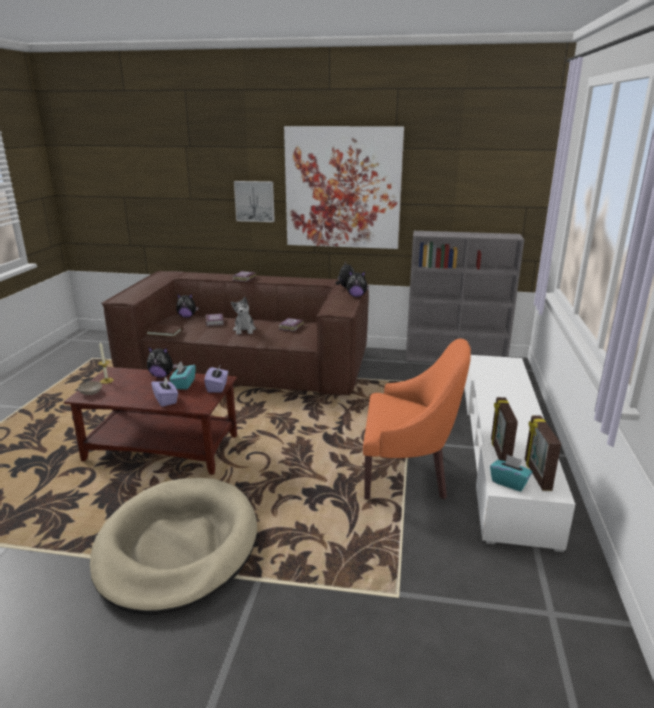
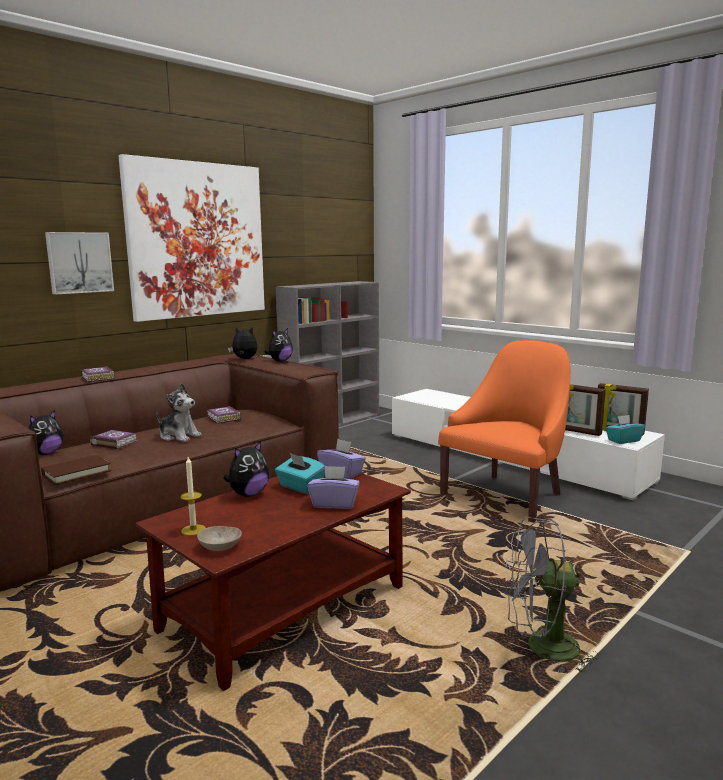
camera: 55 degrees left, 10 degrees down
beige dog bed [90,478,257,615] -> grey fan [504,517,599,674]

